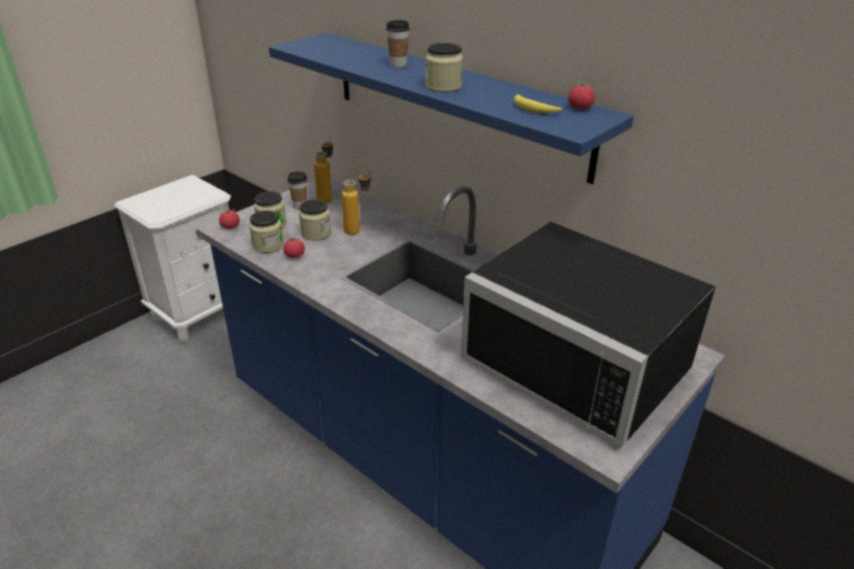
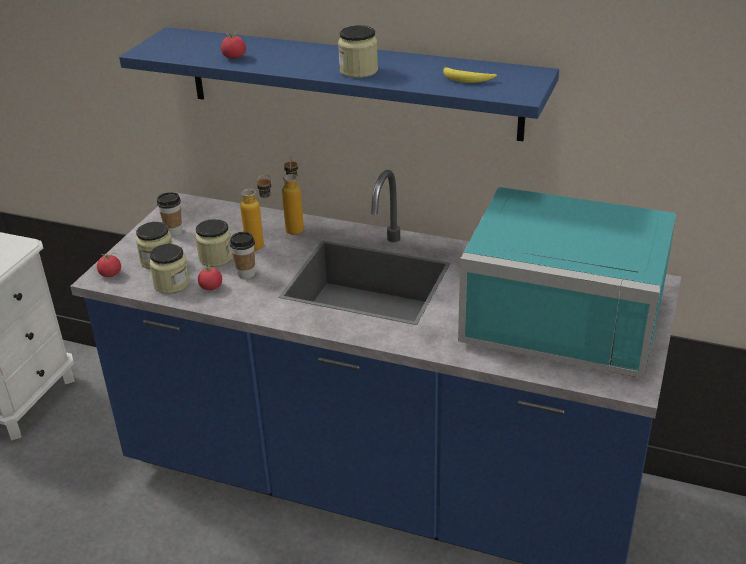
camera: 20 degrees left, 0 degrees up
bottle [314,137,333,203] -> bottle moved to [282,156,304,235]
cup [386,20,410,67] -> cup moved to [230,232,255,279]
black microwave [461,222,716,449] -> turquoise microwave [458,187,676,379]
tomato [568,81,595,109] -> tomato moved to [221,32,246,59]

